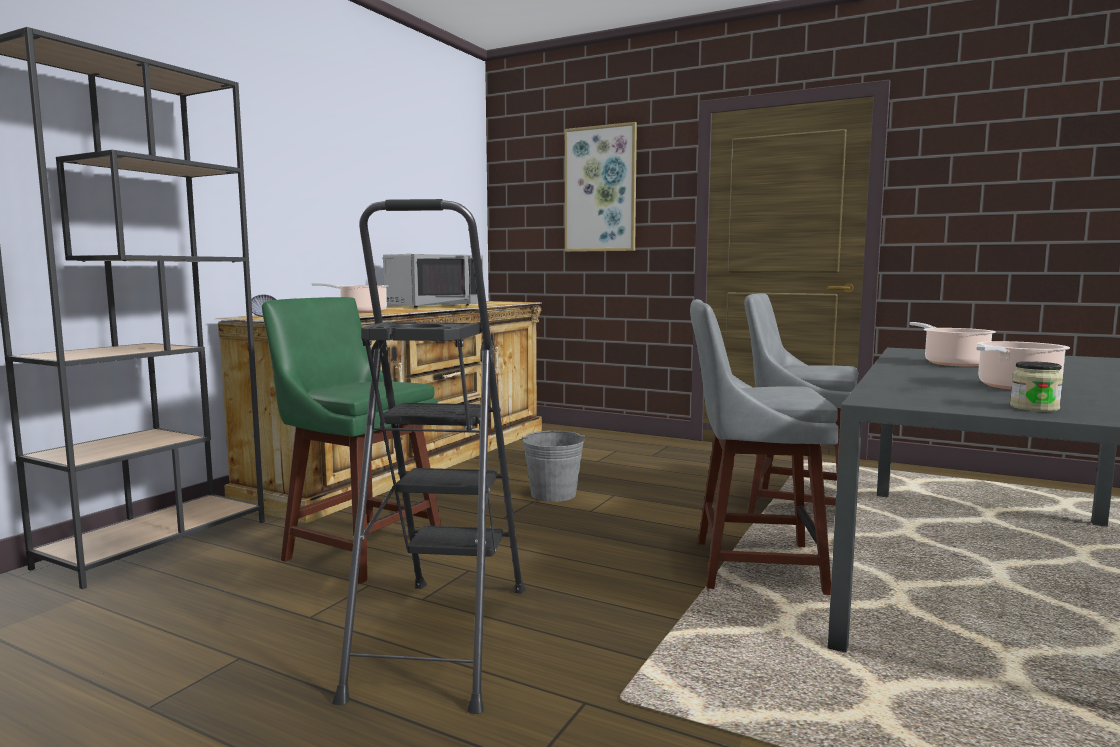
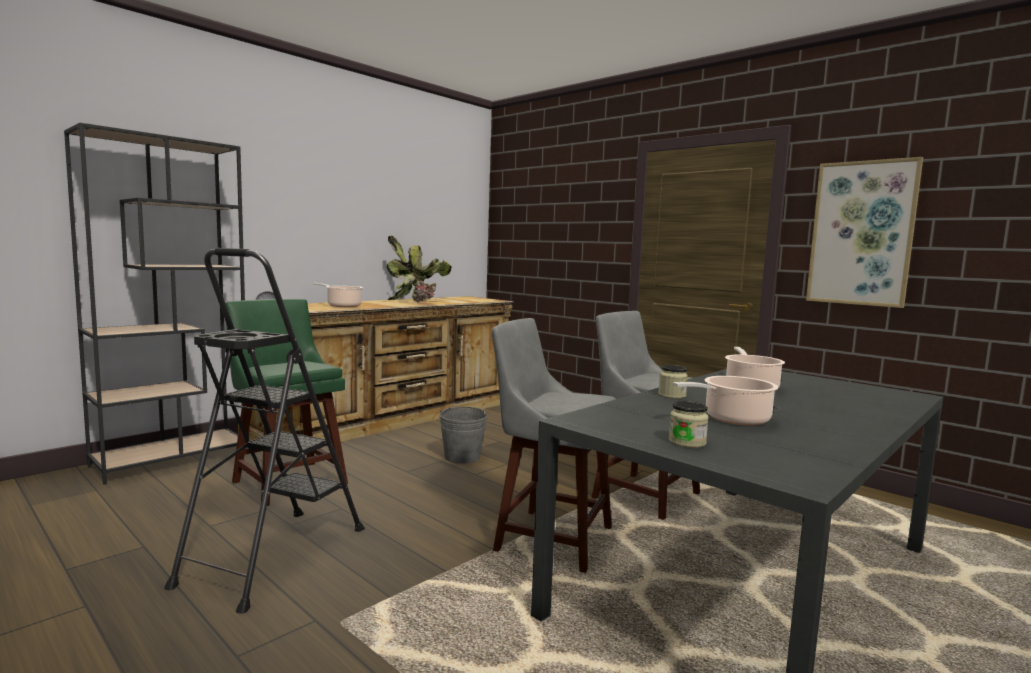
camera: 15 degrees right, 0 degrees up
grey microwave [383,254,483,308] -> potted plant [387,236,452,303]
picture [565,122,637,252] -> picture moved to [806,157,923,308]
none -> jar [658,365,688,399]

